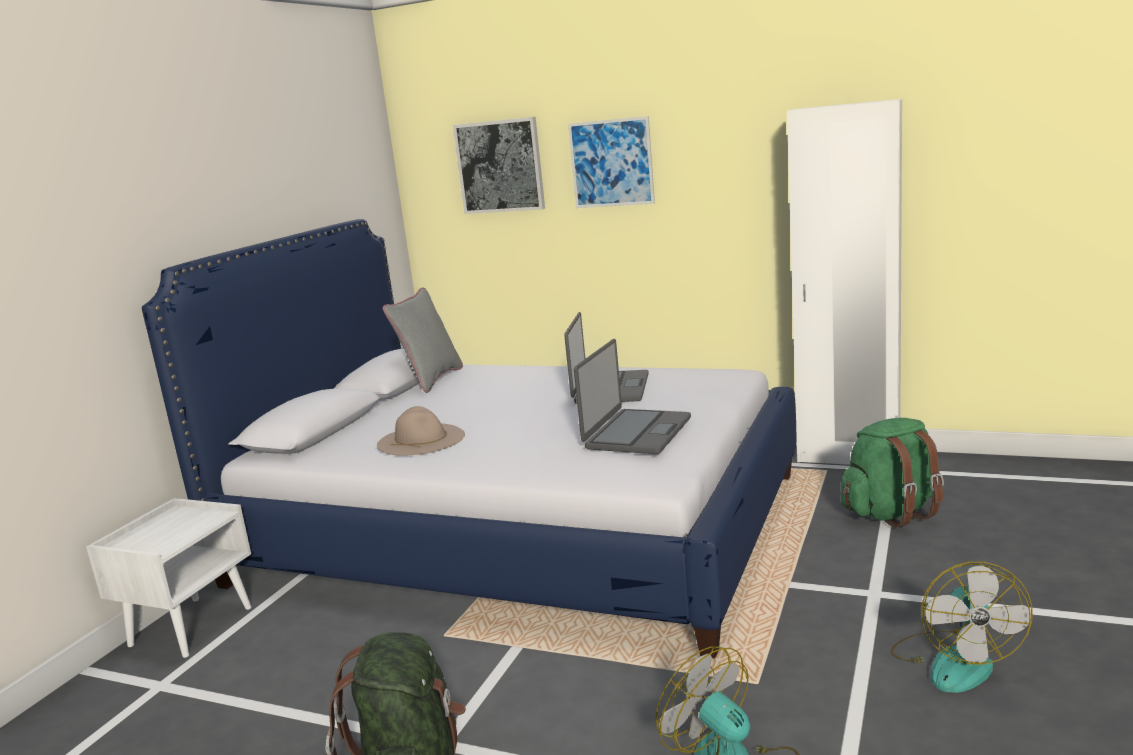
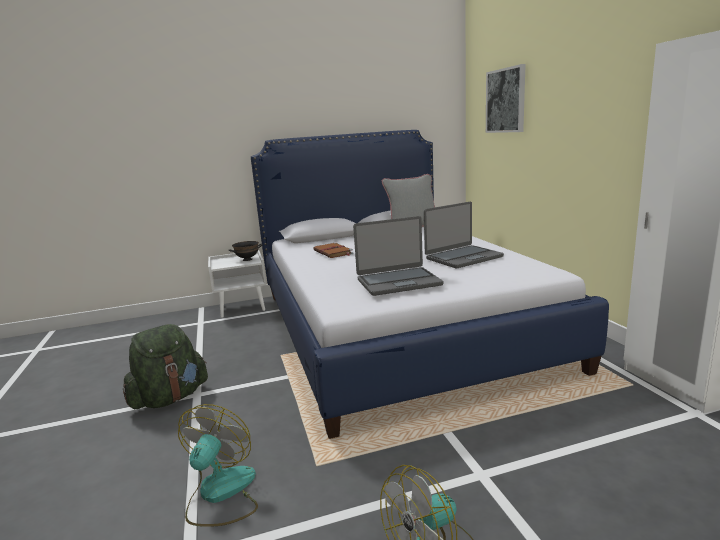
camera: 50 degrees right, 0 degrees up
beige hat [377,406,465,455] -> brown book [313,242,353,258]
picture [568,116,655,208] -> none
green backpack [841,418,944,528] -> none
none -> black bowl [229,241,263,261]

